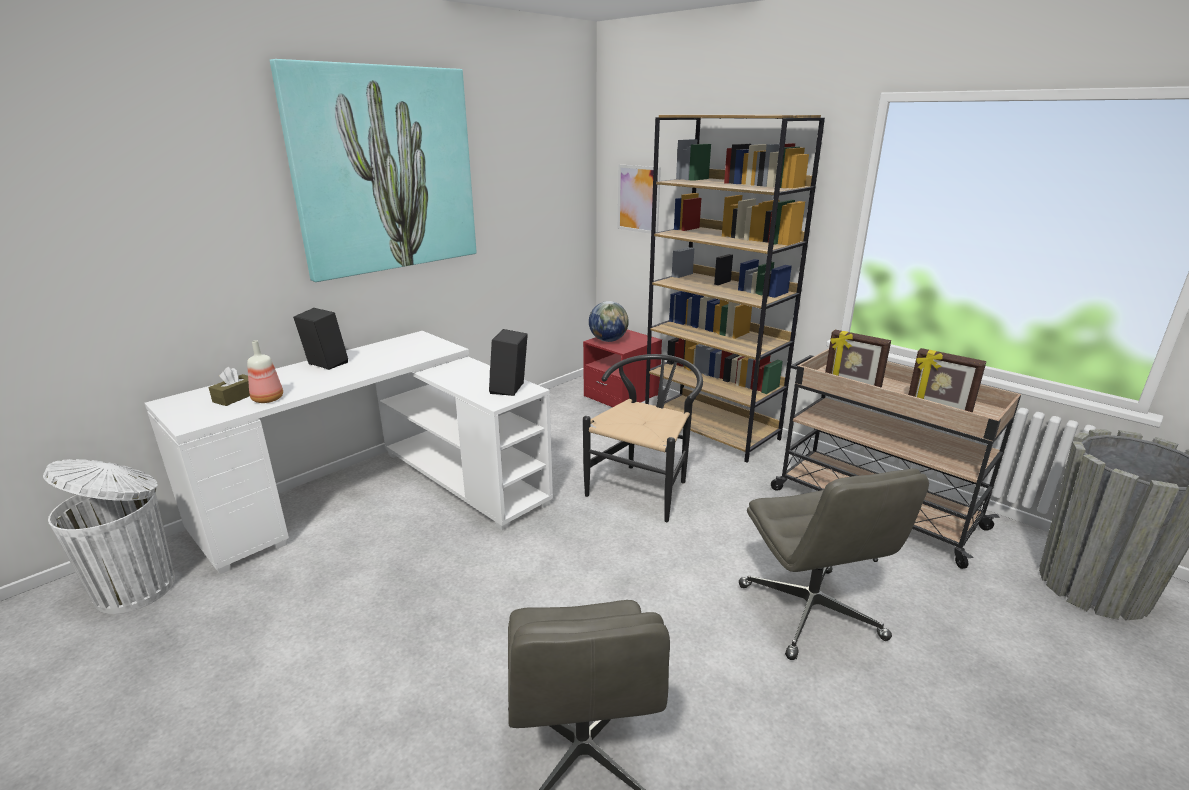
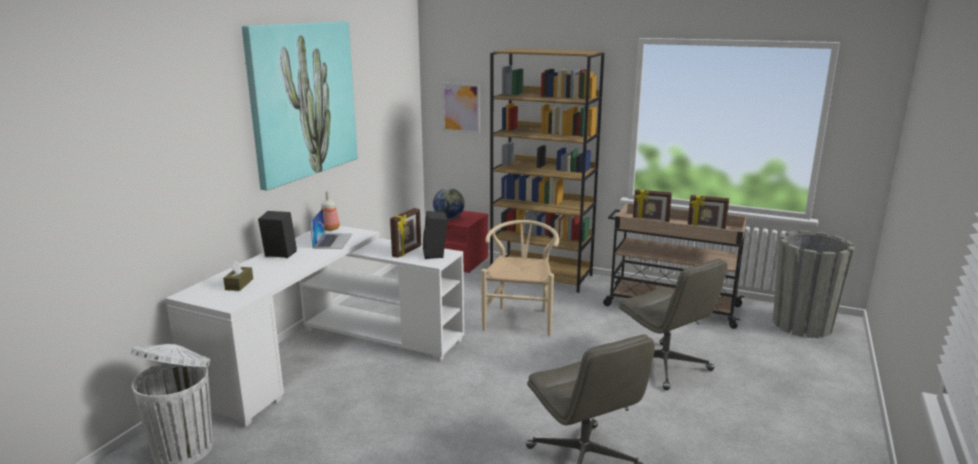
camera: 20 degrees left, 5 degrees down
bottle [247,340,283,403] -> bottle moved to [321,191,340,231]
black chair [583,354,703,522] -> beige chair [481,220,559,336]
none -> laptop [310,208,352,249]
none -> picture frame [390,208,421,258]

